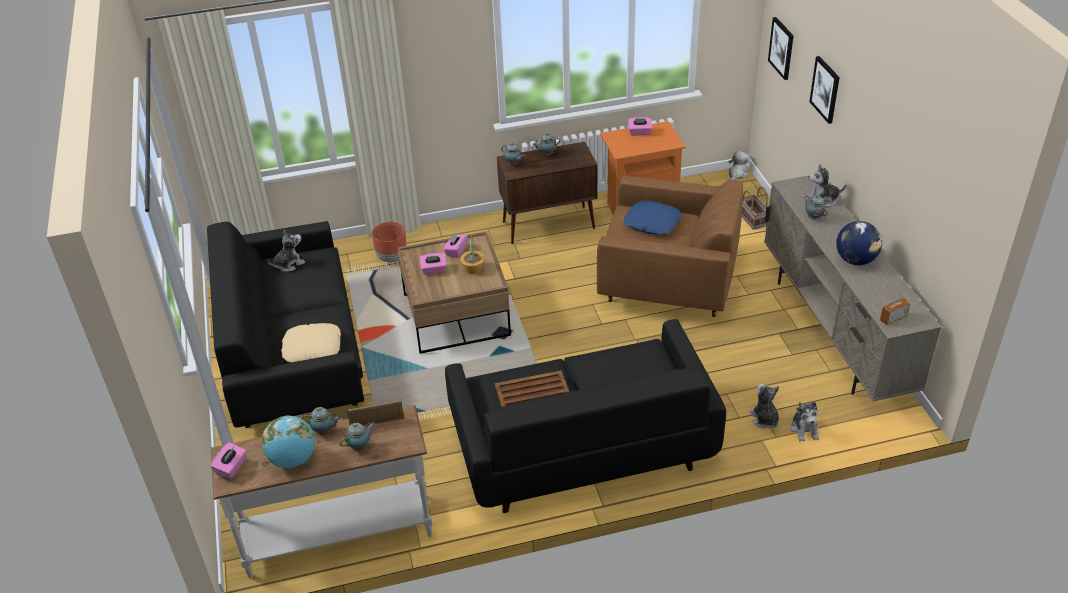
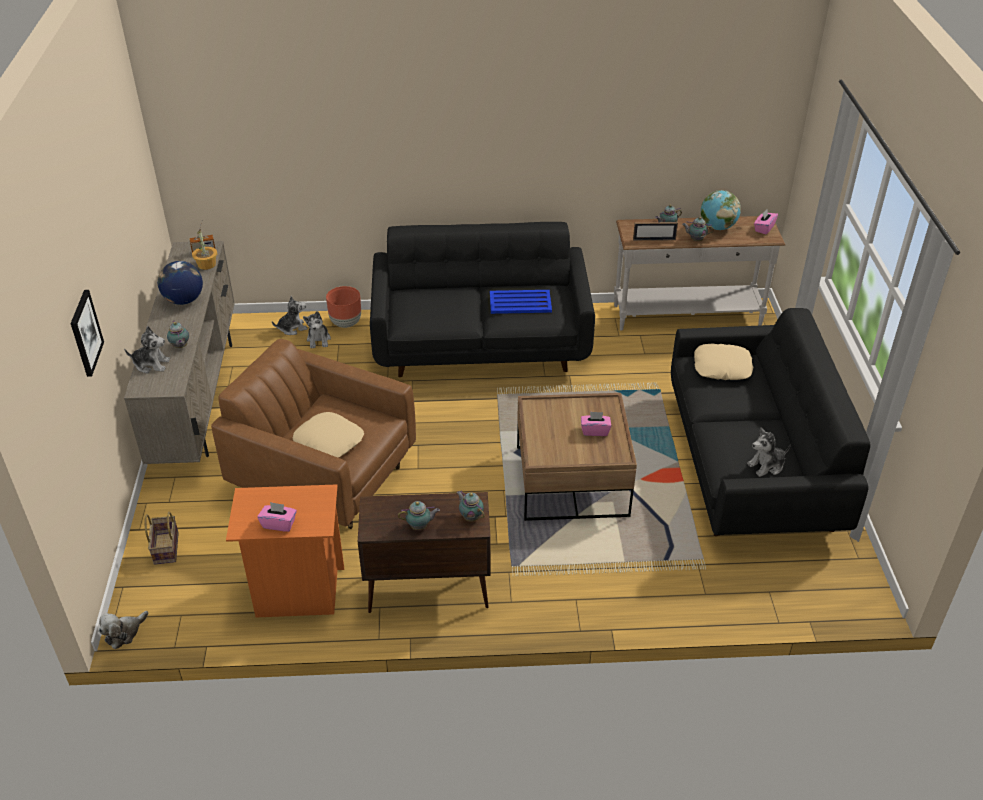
camera: 170 degrees left, 0 degrees up
brown planter [372,222,407,263] -> brown planter moved to [326,286,361,328]
pink tissue box [444,233,468,258] -> none
potted plant [460,235,485,274] -> potted plant moved to [192,229,217,270]
brown tray [495,370,569,407] -> blue tray [490,290,552,314]
blue pillow [624,200,681,235] -> beige pillow [292,412,364,458]
picture [768,17,794,80] -> none
plush toy [790,402,819,442] -> plush toy turned 60 degrees clockwise [272,296,308,335]

